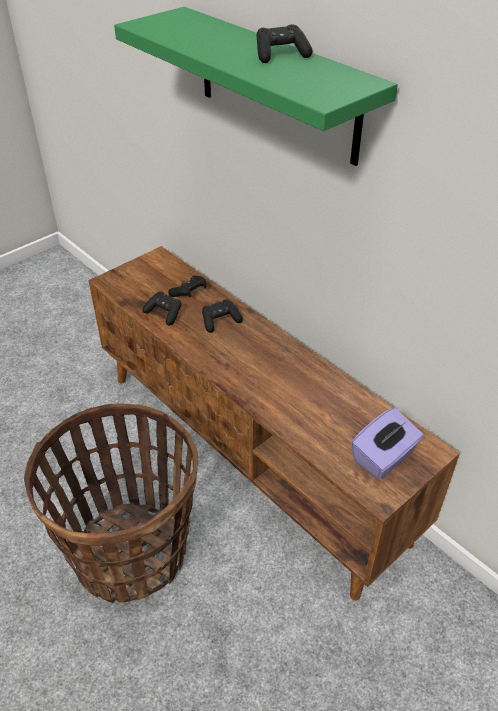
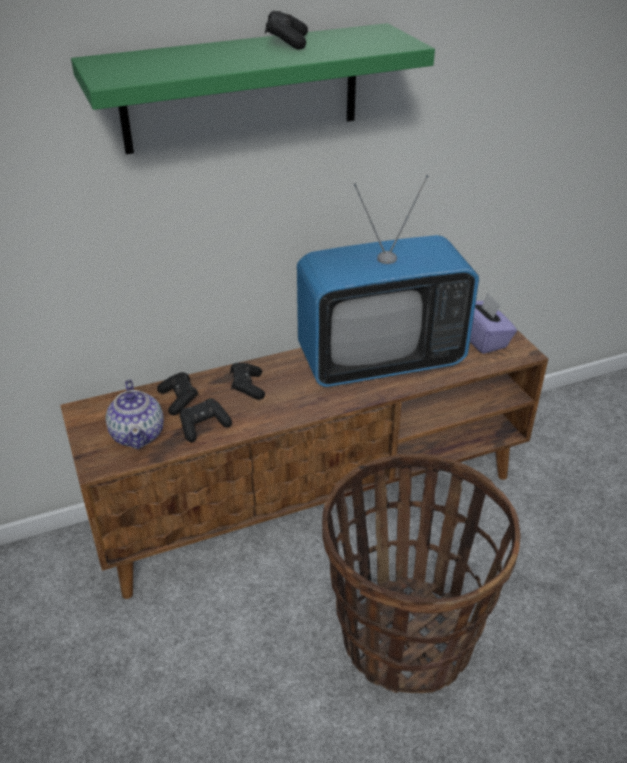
camera: 70 degrees left, 5 degrees down
none -> teapot [106,380,164,449]
none -> television [297,175,479,387]

